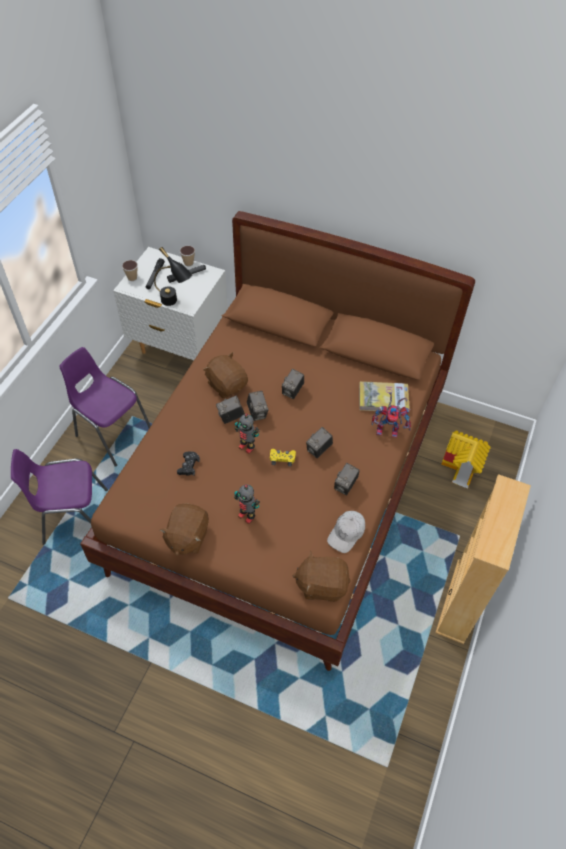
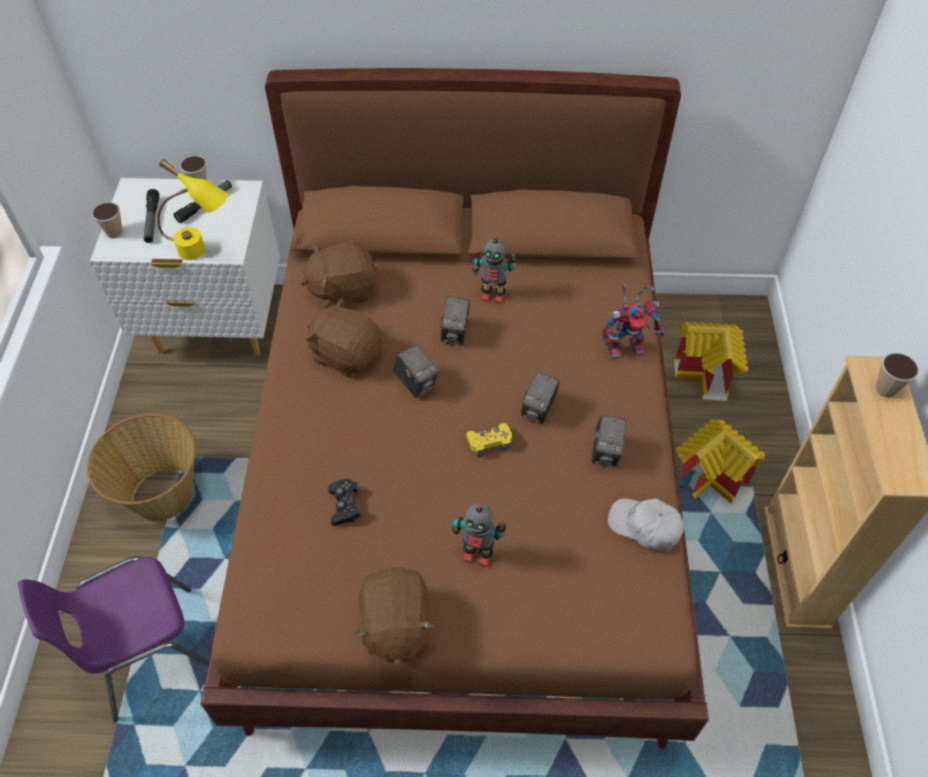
camera: 20 degrees left, 0 degrees up
purple chair [59,347,151,467] -> basket [87,414,196,522]
black table lamp [154,247,192,306] -> yellow table lamp [157,159,229,260]
camera [216,395,245,424] -> none
toy robot [235,413,260,454] -> toy robot moved to [472,235,517,304]
brown plush toy [292,551,350,602] -> brown plush toy moved to [300,241,377,308]
white cap [327,511,365,553] -> white cap turned 105 degrees clockwise [608,498,684,551]
book [359,381,410,411] -> none
none -> toy house [676,419,765,503]
none -> cup [876,353,919,398]

